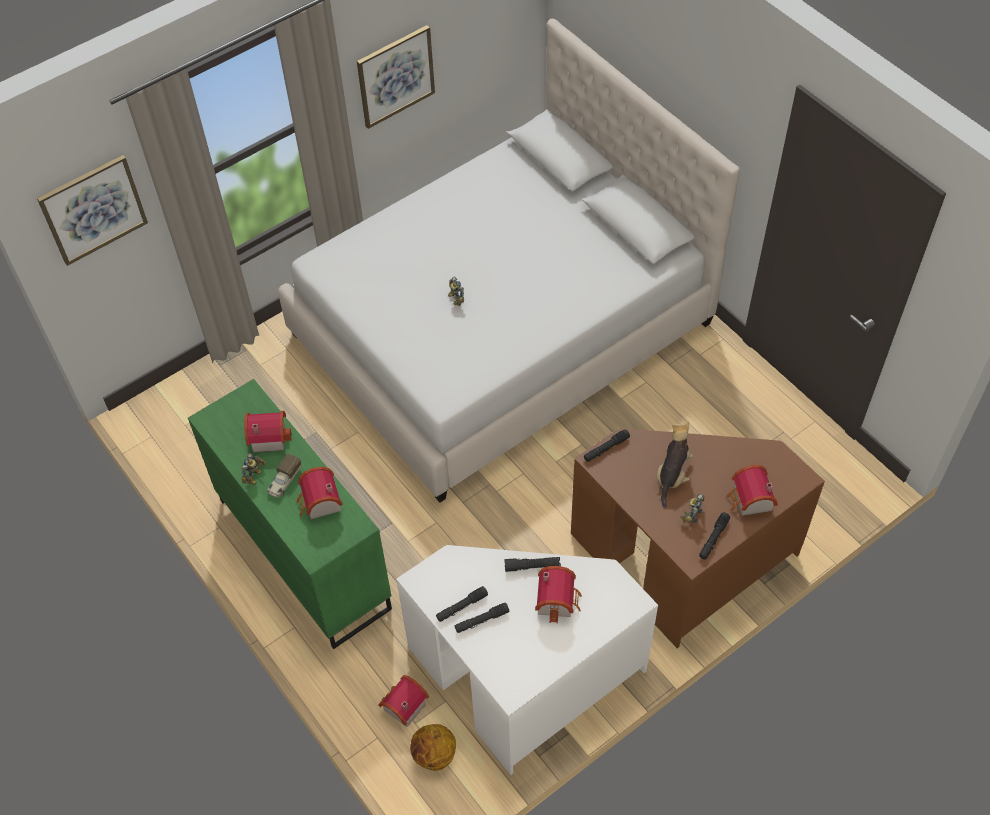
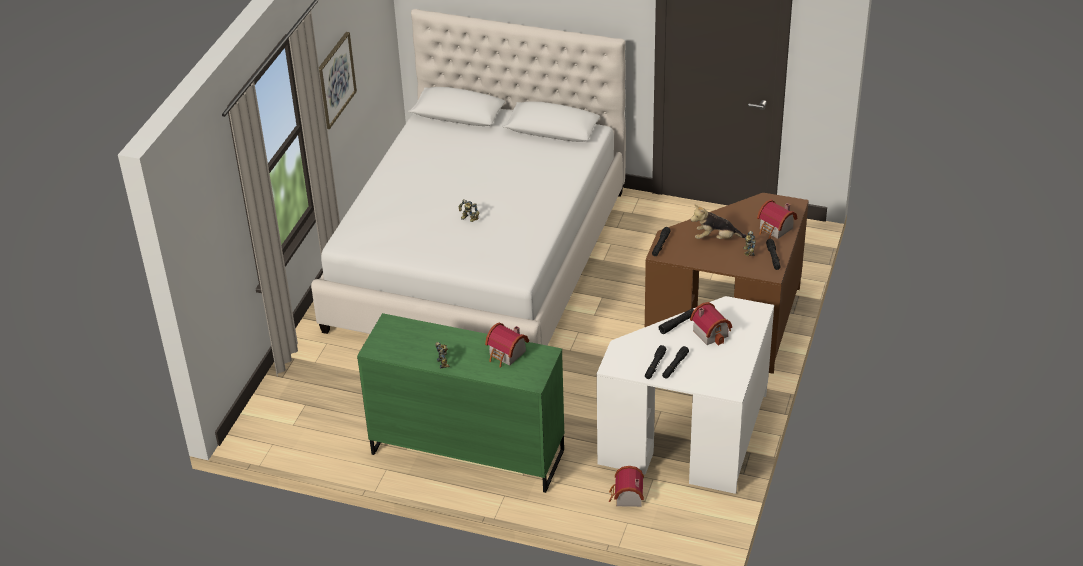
camera: 35 degrees left, 15 degrees down
picture [37,155,148,266] -> none
toy house [244,411,292,452] -> none
toy truck [267,453,302,498] -> none
basketball [410,724,456,771] -> none
plush toy [657,422,693,508] -> plush toy turned 75 degrees counterclockwise [690,204,746,239]

